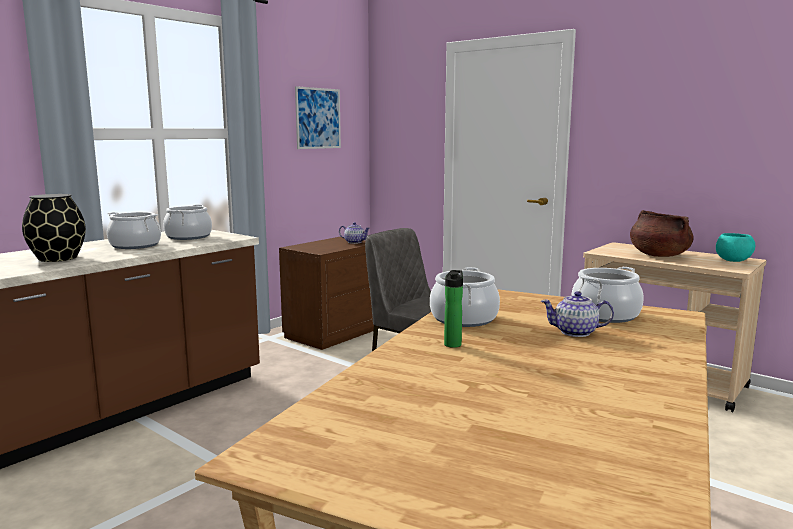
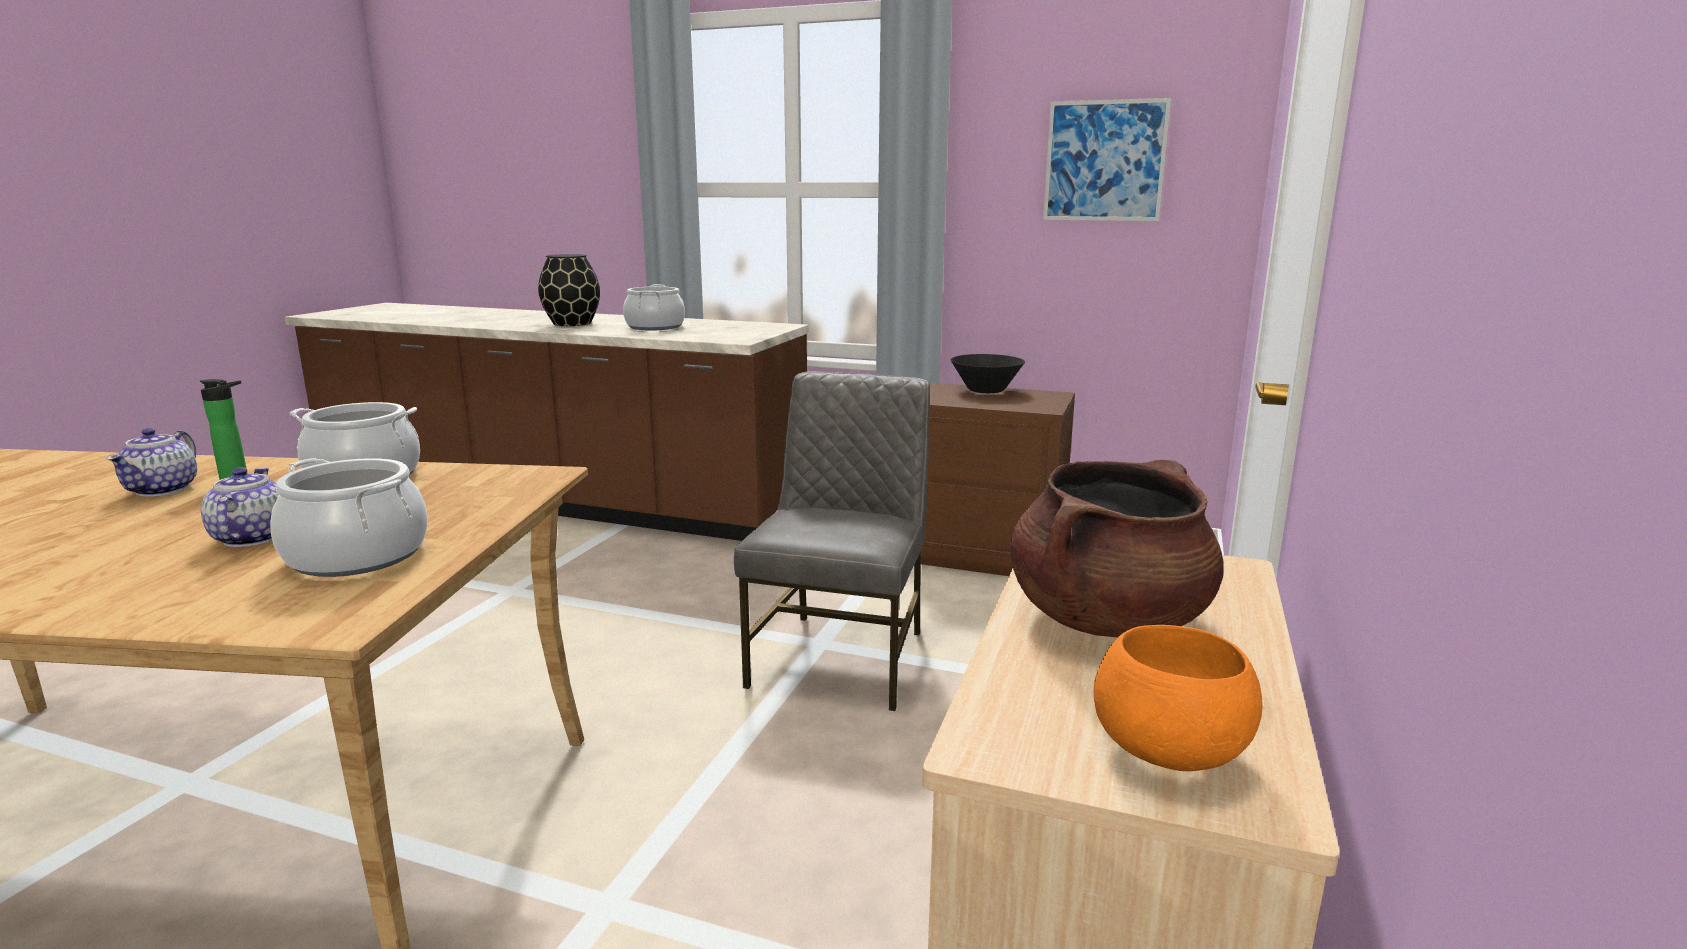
camera: 70 degrees right, 5 degrees up
cooking pot [163,204,212,240] -> none
teapot [339,222,370,244] -> teapot moved to [107,428,197,497]
turquoise bowl [716,233,755,262] -> orange bowl [1094,625,1262,771]
none -> black bowl [951,354,1025,393]

